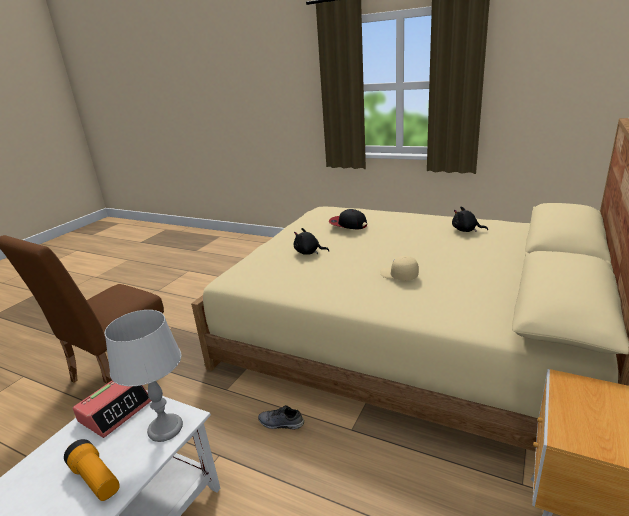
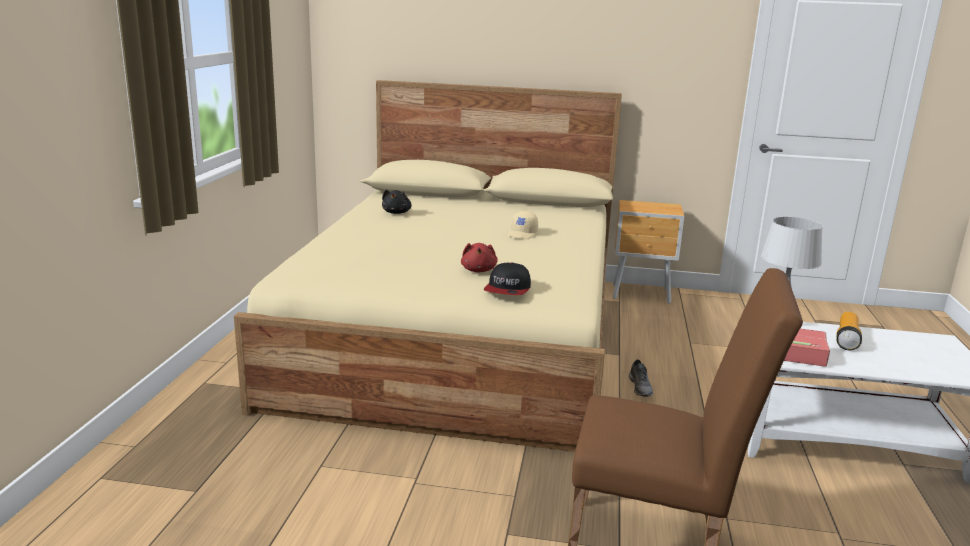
camera: 110 degrees left, 5 degrees down
black plush toy [294,228,329,255] -> red plush toy [461,243,498,272]
cap [329,209,367,229] -> cap moved to [484,263,531,295]

